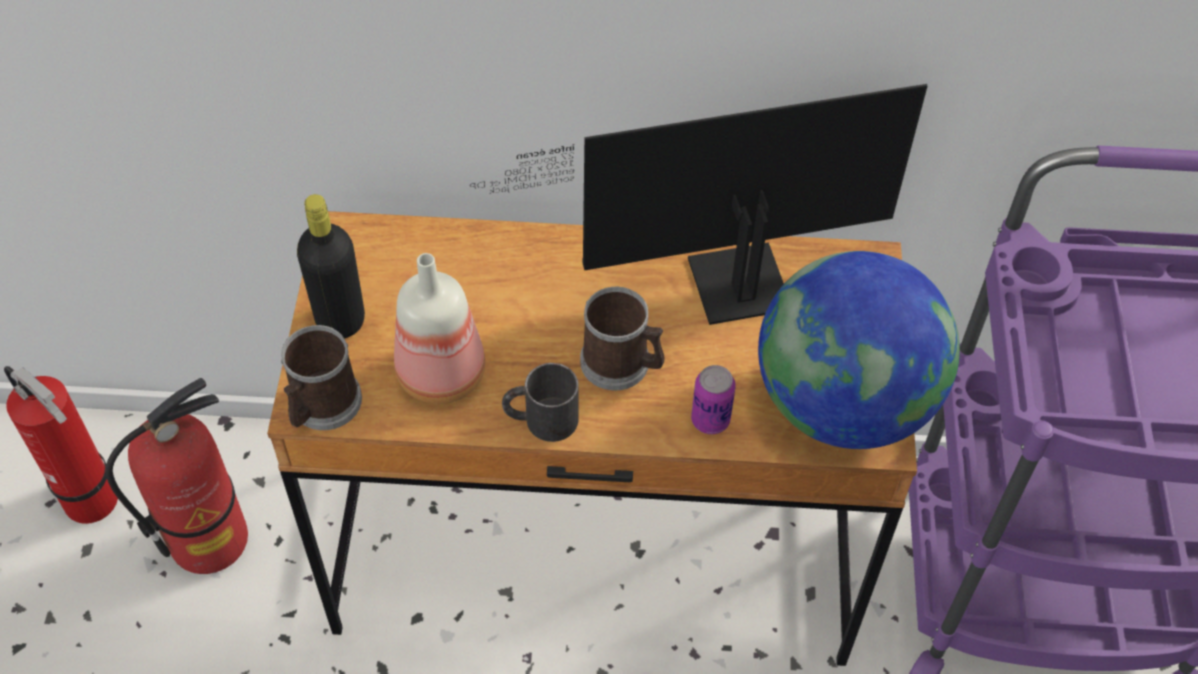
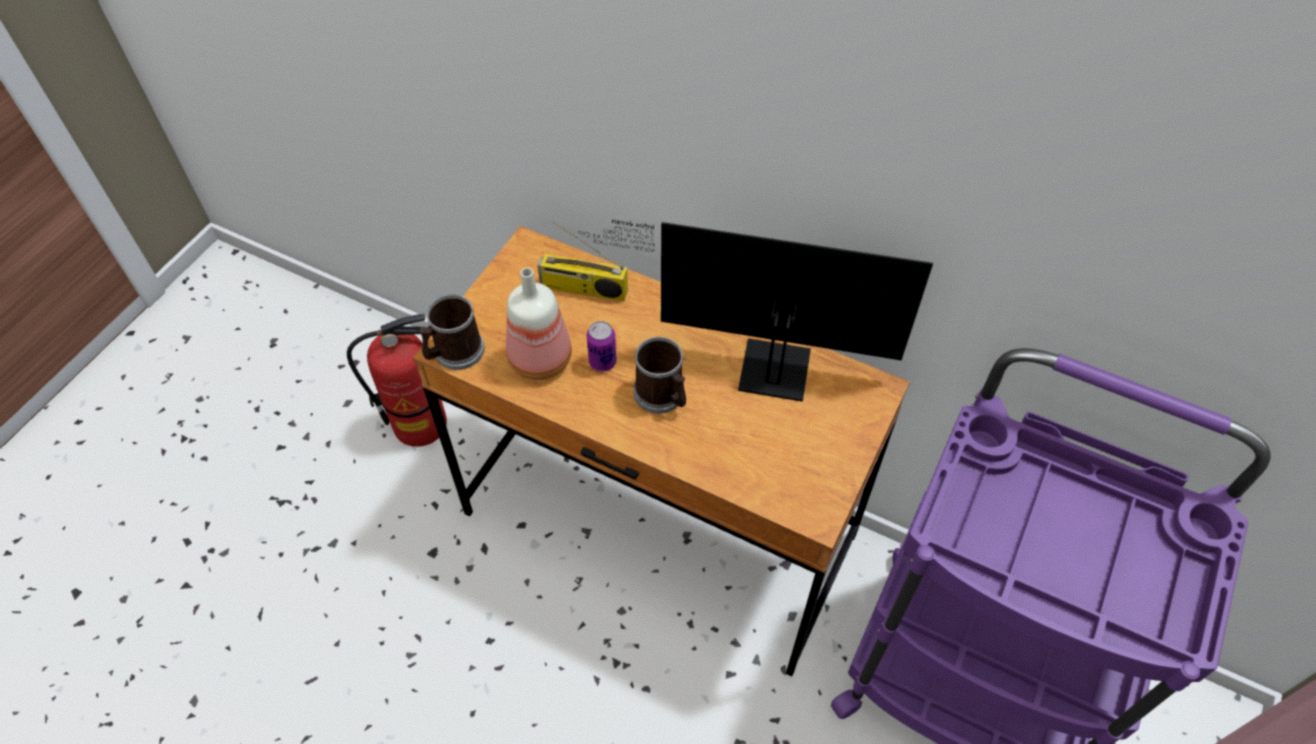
camera: 25 degrees right, 0 degrees up
fire extinguisher [4,366,118,524] -> none
black bottle [297,194,365,339] -> none
black mug [502,363,579,442] -> none
can [691,365,736,434] -> can moved to [586,321,617,372]
globe [758,251,960,449] -> none
none -> radio [537,221,628,302]

